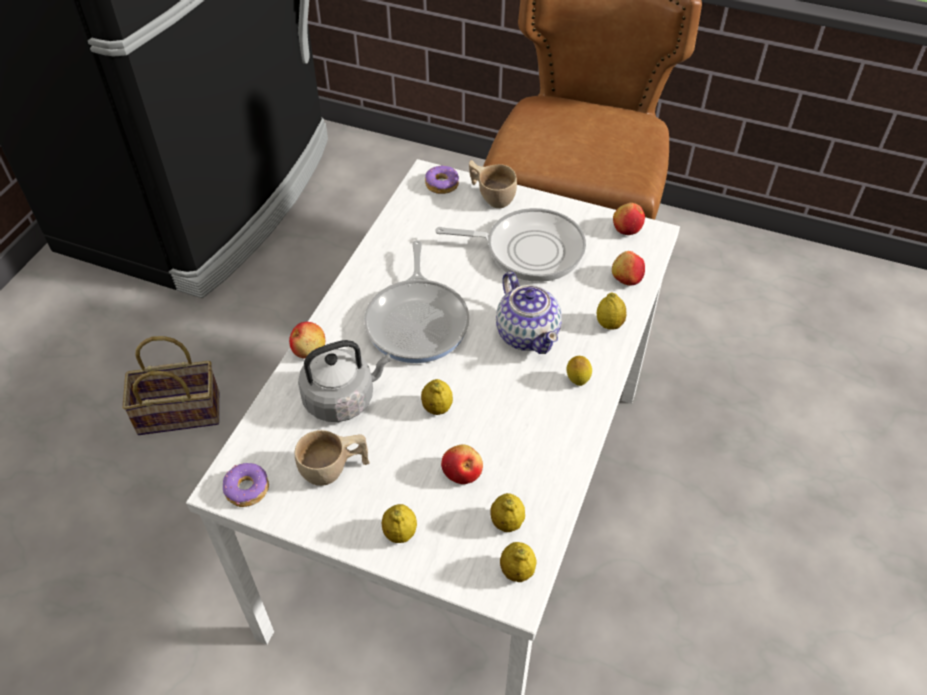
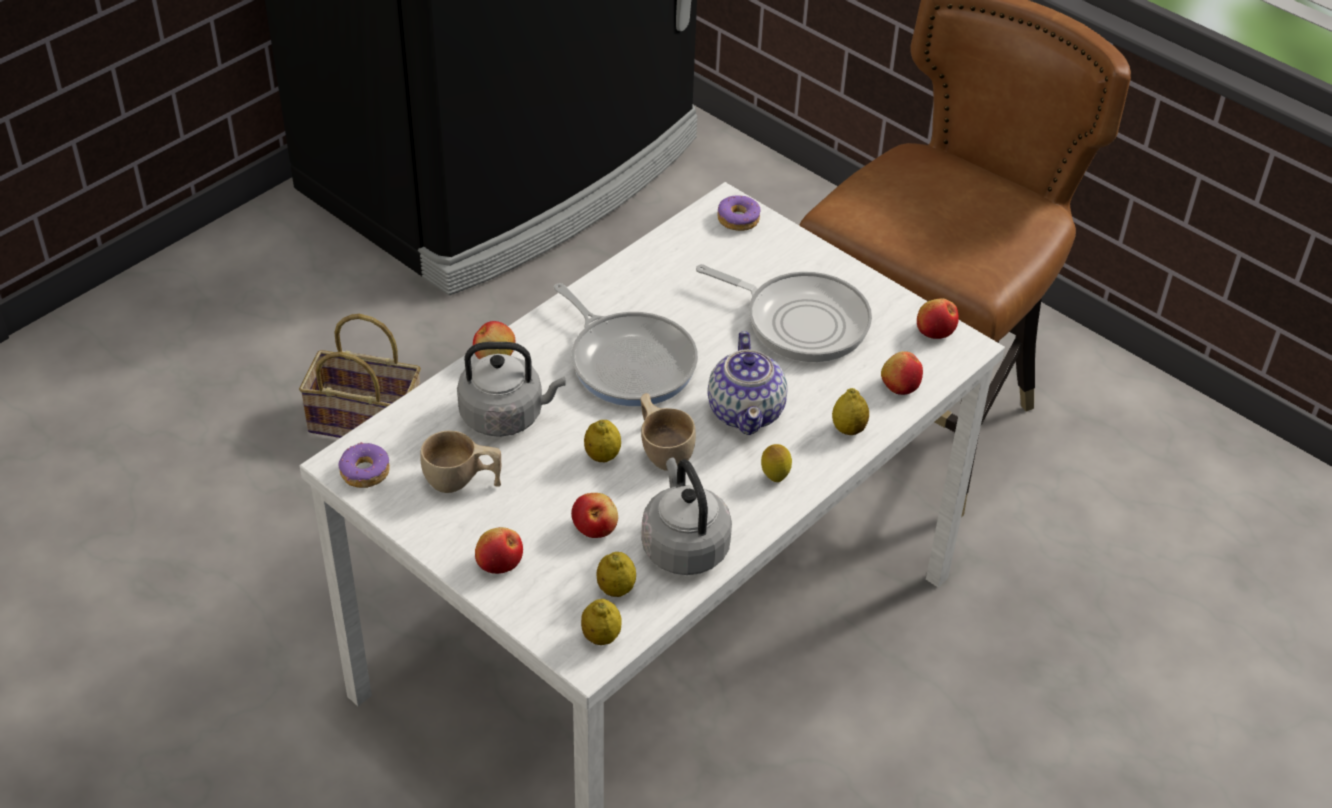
camera: 20 degrees right, 5 degrees down
frying pan [364,240,469,363] -> frying pan turned 60 degrees counterclockwise [554,283,698,406]
lemon [382,504,417,543] -> apple [475,527,523,574]
beige cup [469,160,517,208] -> beige cup moved to [641,393,696,471]
none -> grey kettle [641,458,732,575]

